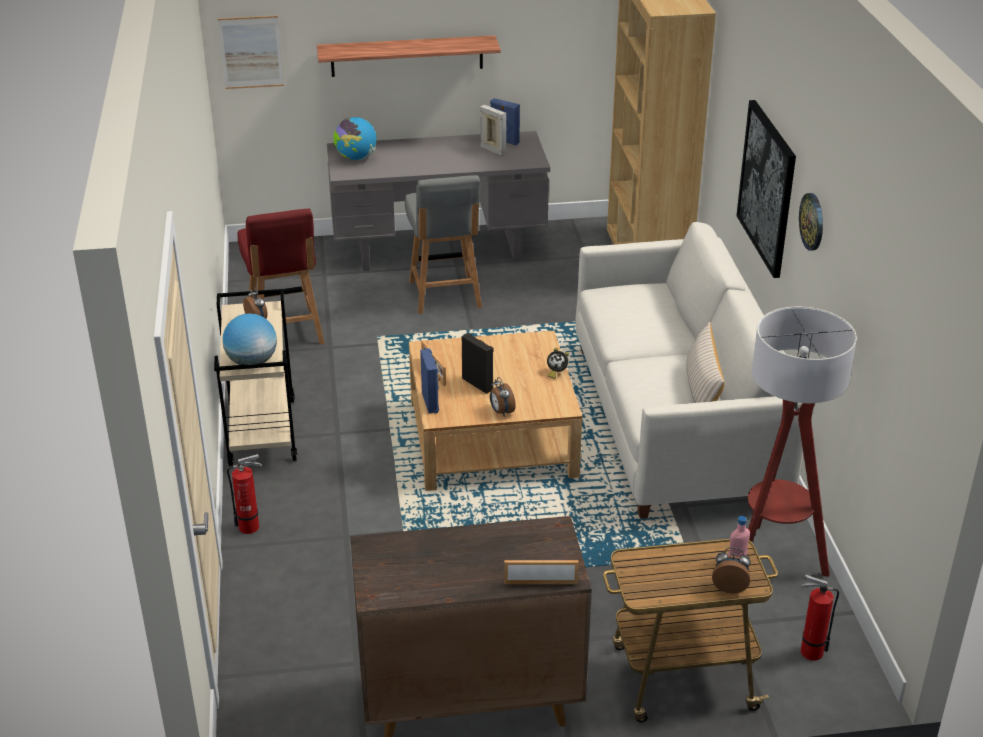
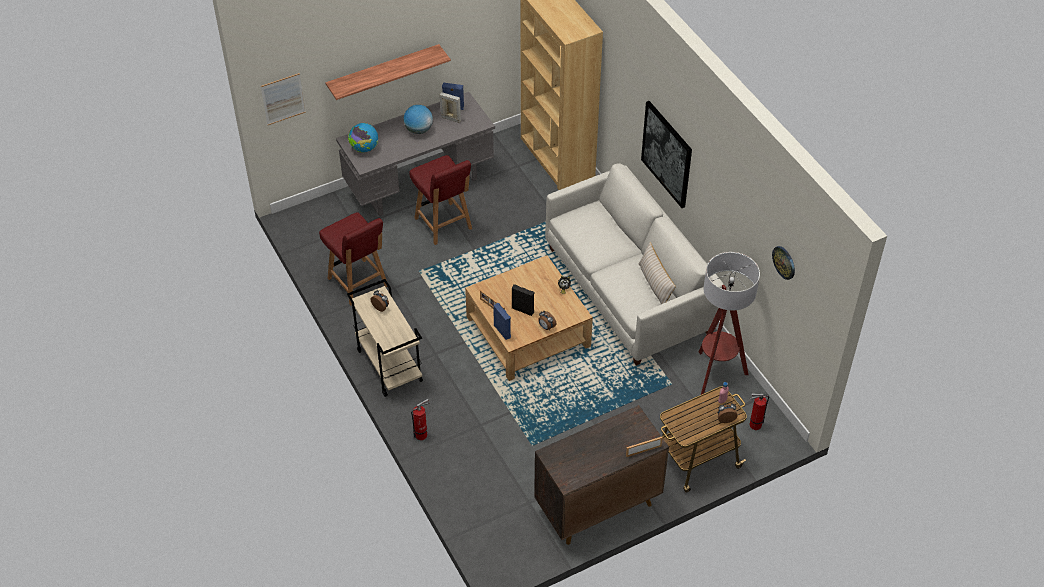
camera: 20 degrees left, 15 degrees up
globe [222,313,277,365] -> globe moved to [404,105,433,134]
grey chair [405,175,482,314] -> red chair [409,155,472,245]
wall clock [799,193,823,251] -> wall clock moved to [772,246,795,280]

